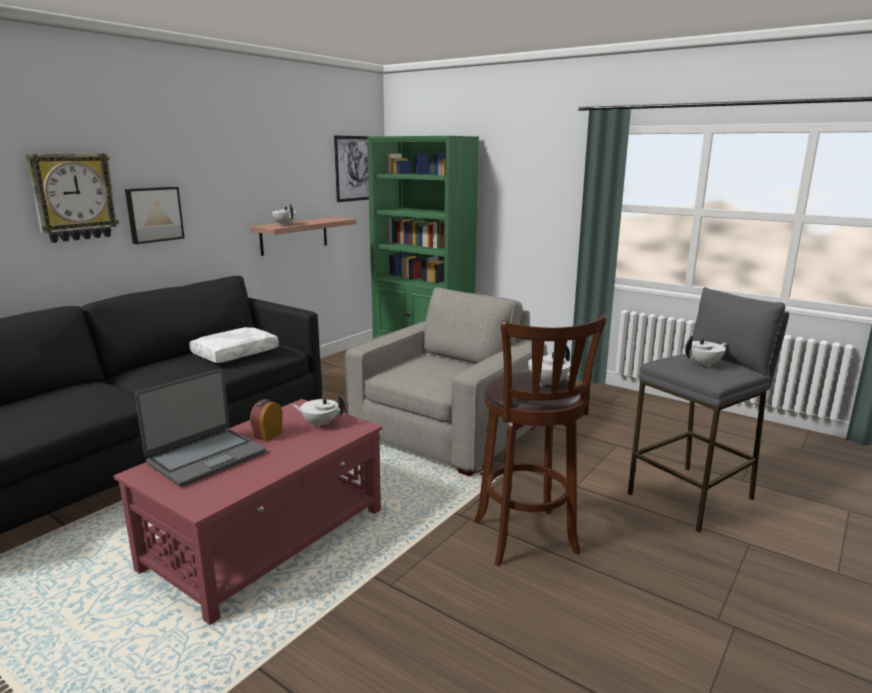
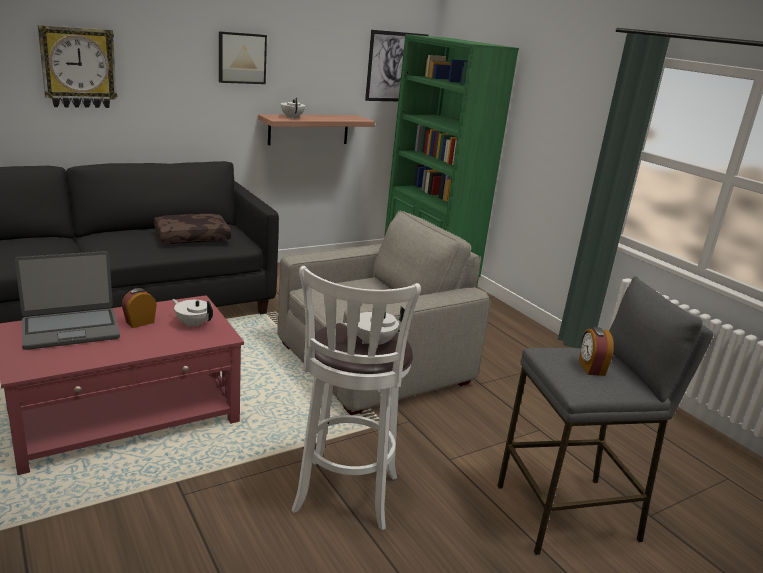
camera: 20 degrees right, 5 degrees up
picture [125,187,185,244] -> picture moved to [219,31,267,84]
white pillow [189,327,279,363] -> brown pillow [154,214,232,244]
brown stool [474,314,606,566] -> white stool [291,266,421,531]
white teapot [685,336,727,368] -> alarm clock [579,327,614,376]

